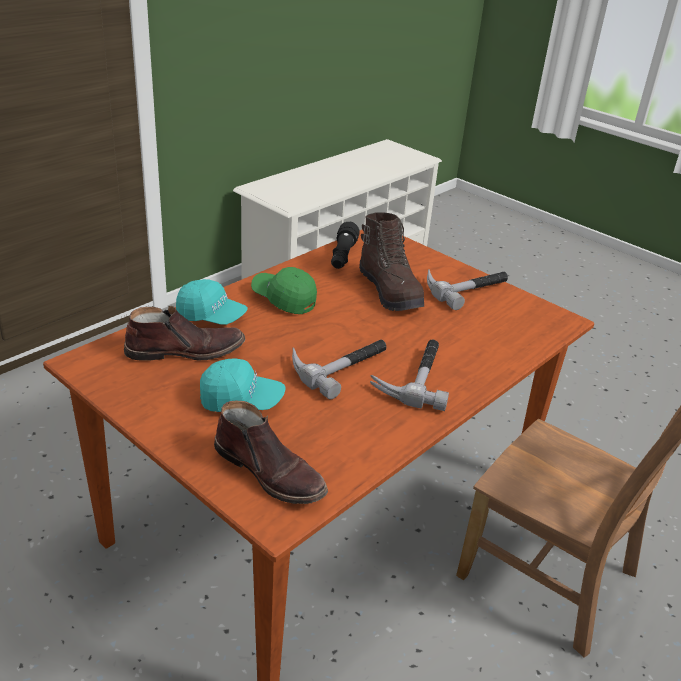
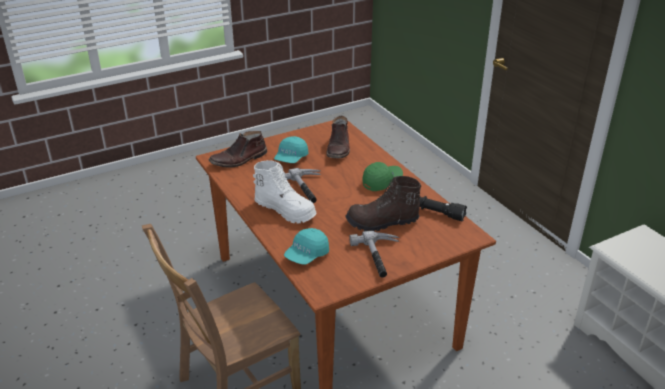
camera: 110 degrees right, 0 degrees up
turquoise cap [176,279,248,325] -> turquoise cap moved to [284,228,329,265]
hammer [370,339,449,411] -> white boot [253,160,317,224]

